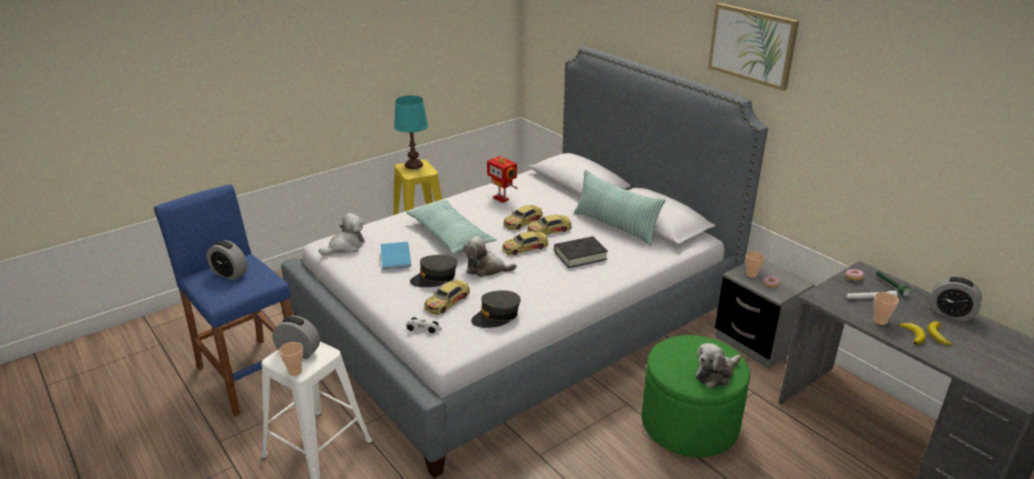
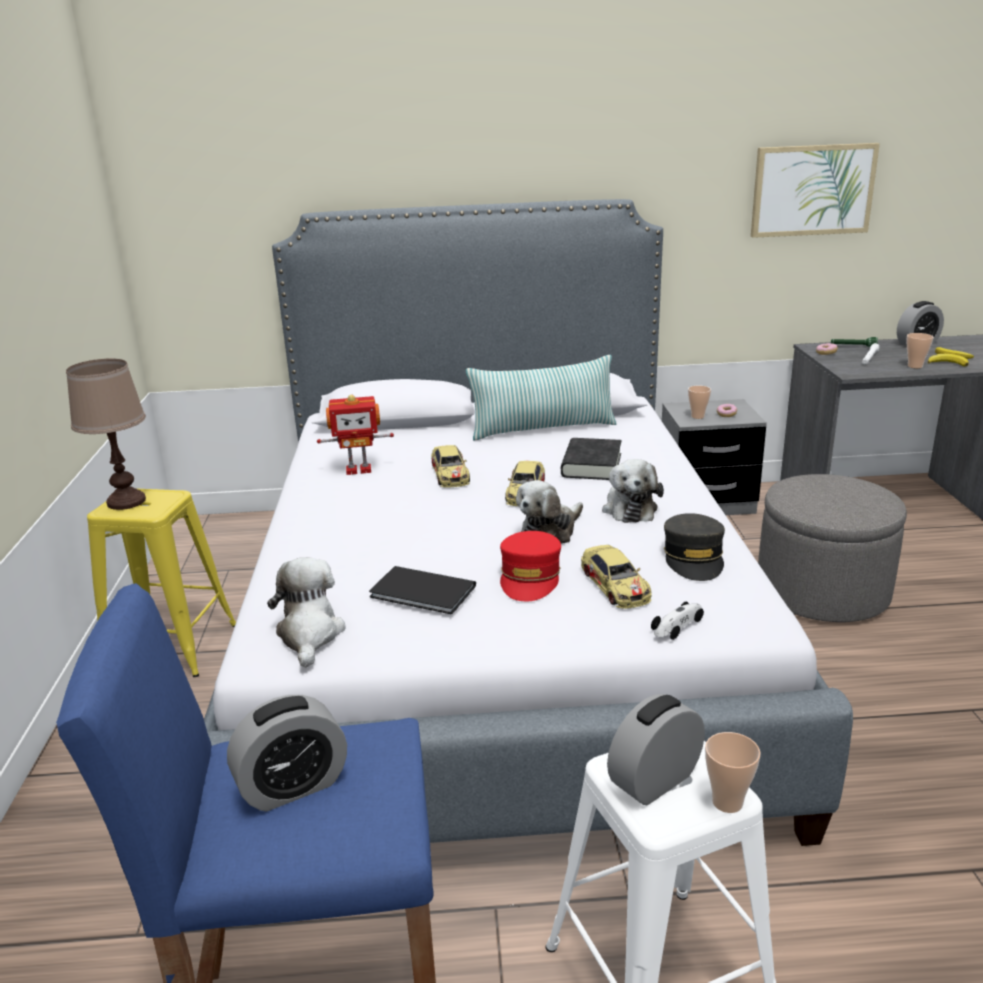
camera: 55 degrees left, 5 degrees down
blue book [380,242,411,270] -> black book [369,566,476,614]
turquoise table lamp [394,95,428,169] -> brown table lamp [66,359,146,510]
pillow [406,200,496,254] -> none
grey cap [410,255,457,287] -> red cap [500,531,561,601]
toy car [527,215,572,235] -> none
green ottoman [641,335,750,457] -> grey ottoman [758,474,907,622]
plush toy [696,343,741,388] -> plush toy moved to [602,459,664,523]
picture [708,3,799,91] -> picture moved to [751,143,880,238]

